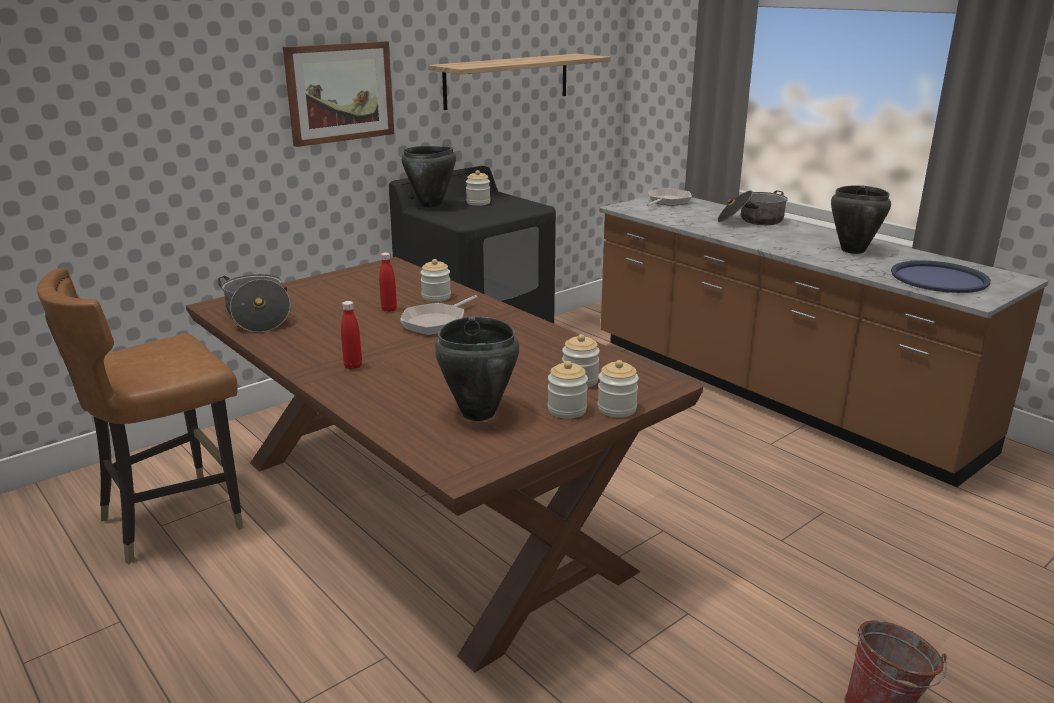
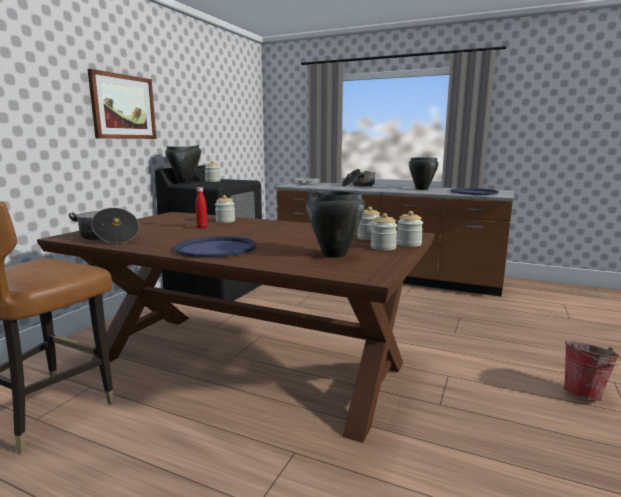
camera: 25 degrees left, 10 degrees down
red bottle [341,301,362,369] -> blue tray [174,236,257,258]
frying pan [400,295,477,335] -> none
shelf [428,54,611,110] -> none

